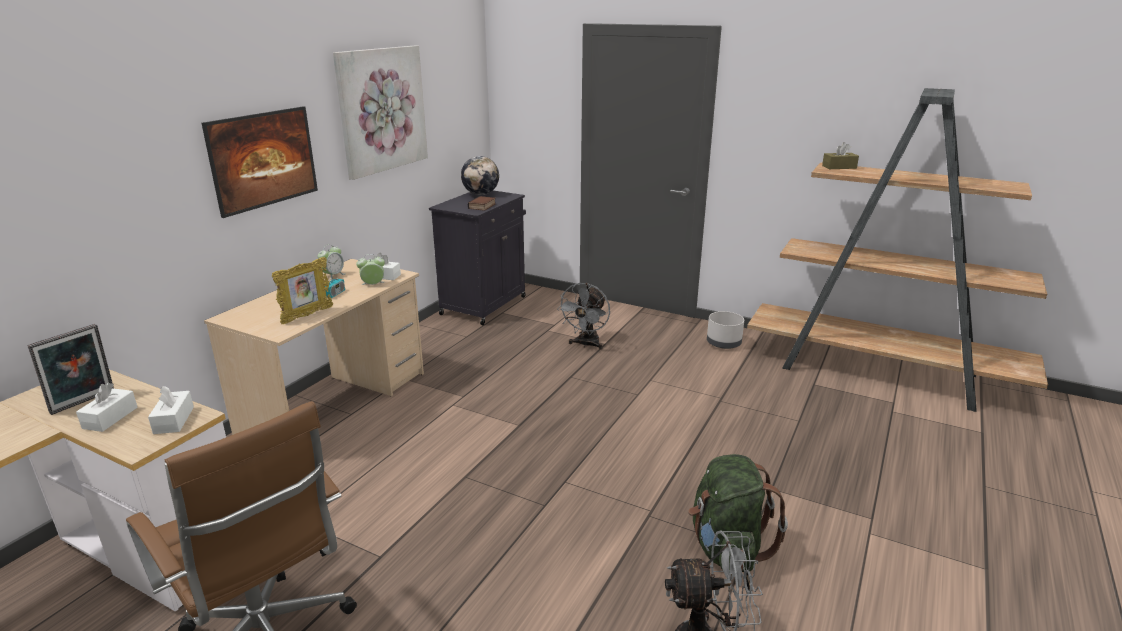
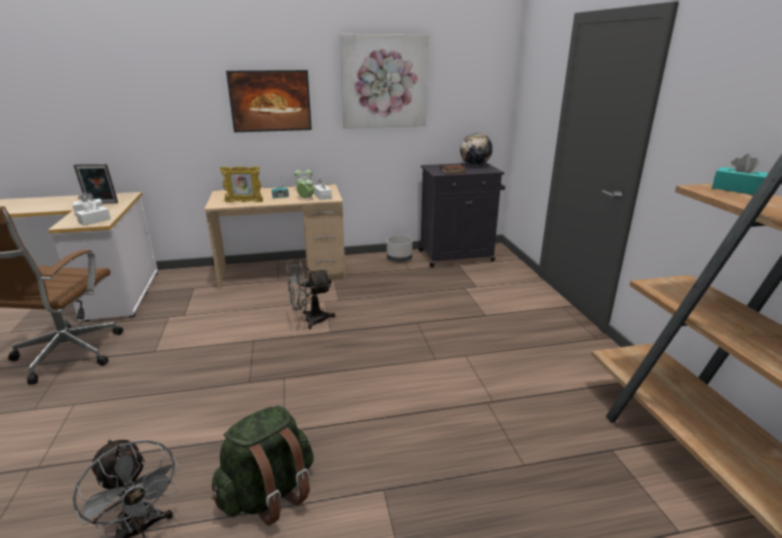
camera: 50 degrees right, 0 degrees up
grey fan [557,283,610,350] -> grey fan moved to [286,259,335,329]
grey planter [707,311,744,349] -> grey planter moved to [387,235,413,262]
brown tissue box [822,142,859,169] -> turquoise tissue box [712,154,768,195]

